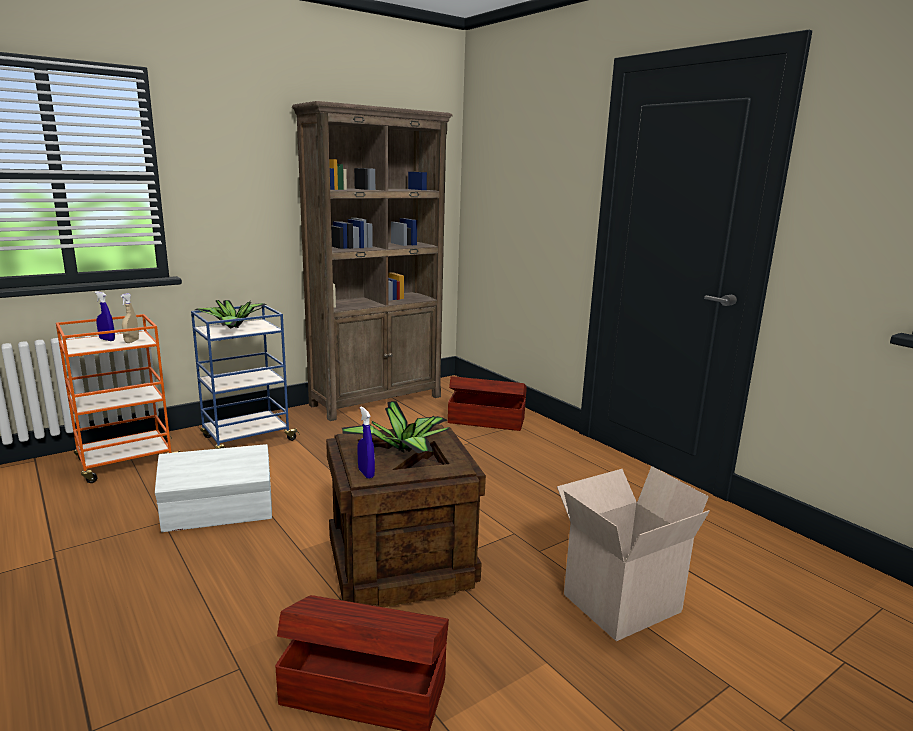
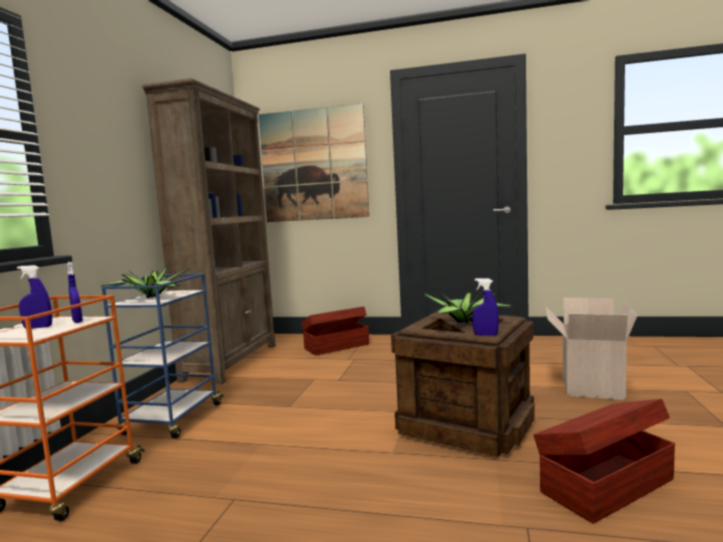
camera: 40 degrees left, 10 degrees down
beige spray bottle [120,293,139,343] -> blue spray bottle [67,262,83,323]
white storage box [155,444,272,532] -> none
none -> picture [258,103,369,222]

